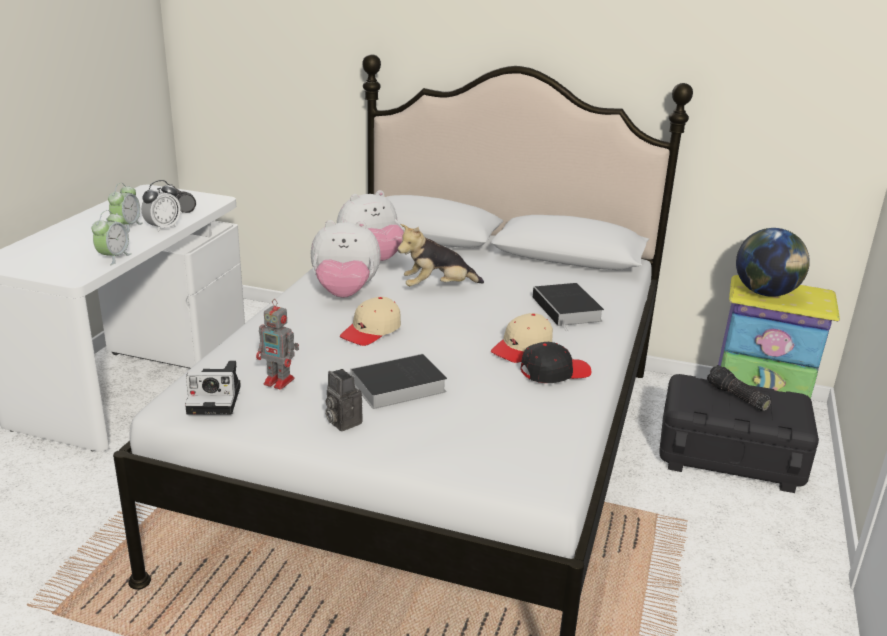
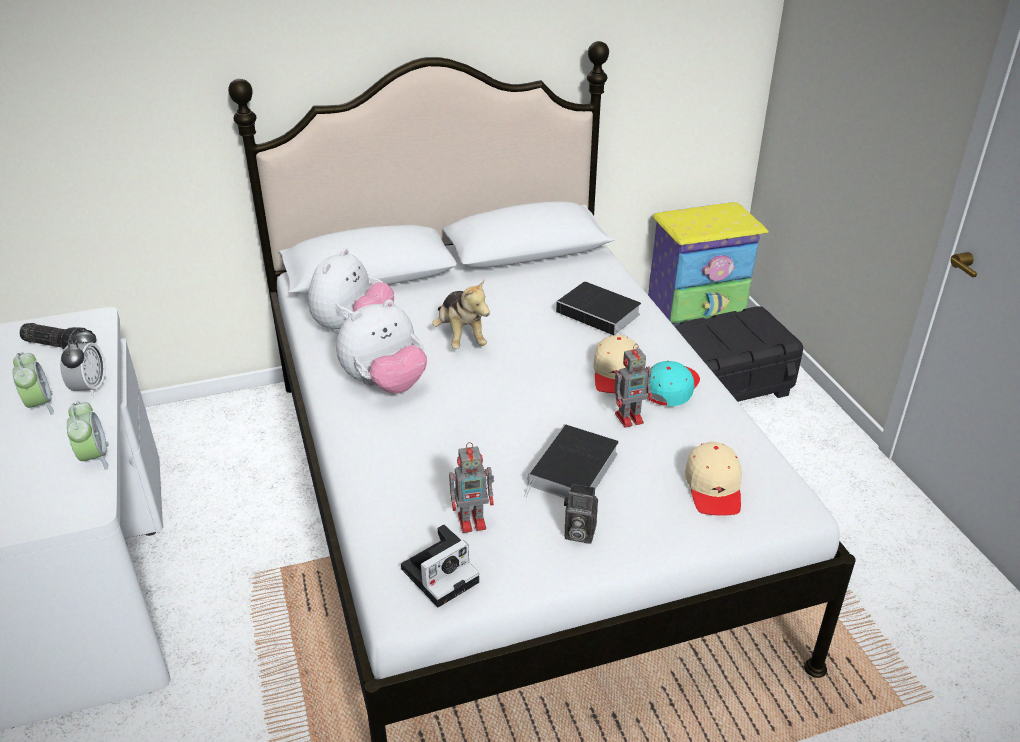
camera: 35 degrees left, 10 degrees up
beige cap [340,297,401,346] -> beige cap moved to [685,442,742,516]
plush toy [397,224,484,286] -> plush toy turned 60 degrees counterclockwise [432,279,490,349]
black cap [520,342,591,383] -> turquoise cap [650,361,700,406]
flashlight [707,365,772,412] -> none
globe [736,228,810,297] -> none
none -> toy robot [615,344,652,428]

